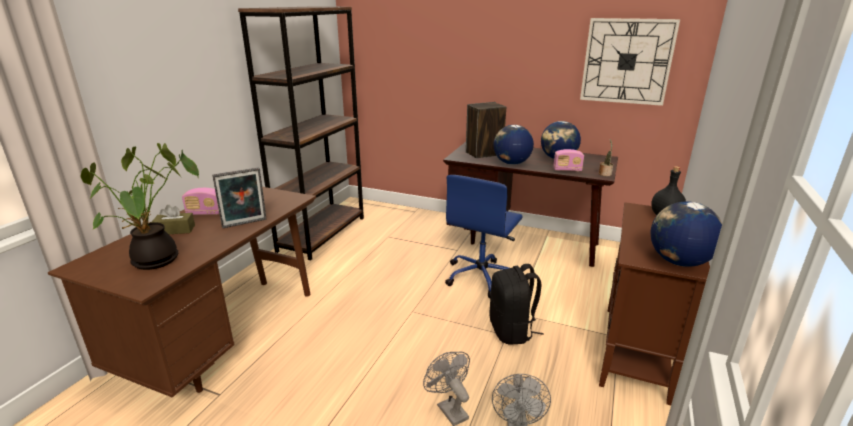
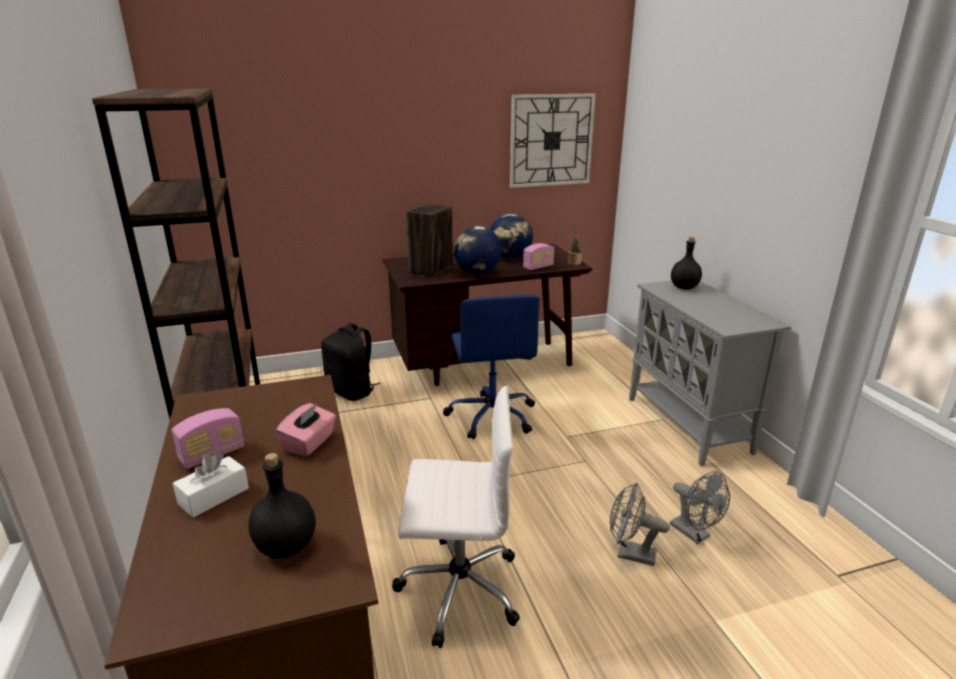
camera: 40 degrees left, 0 degrees up
potted plant [81,143,199,270] -> black bottle [249,453,316,558]
brown tissue box [151,205,195,234] -> white tissue box [172,453,249,518]
picture frame [212,167,267,228] -> pink tissue box [276,403,336,457]
black backpack [490,264,544,345] -> black backpack moved to [321,323,380,401]
brown cabinet [599,202,710,406] -> grey cabinet [629,280,791,466]
globe [651,201,722,267] -> none
none -> white office chair [392,386,520,648]

